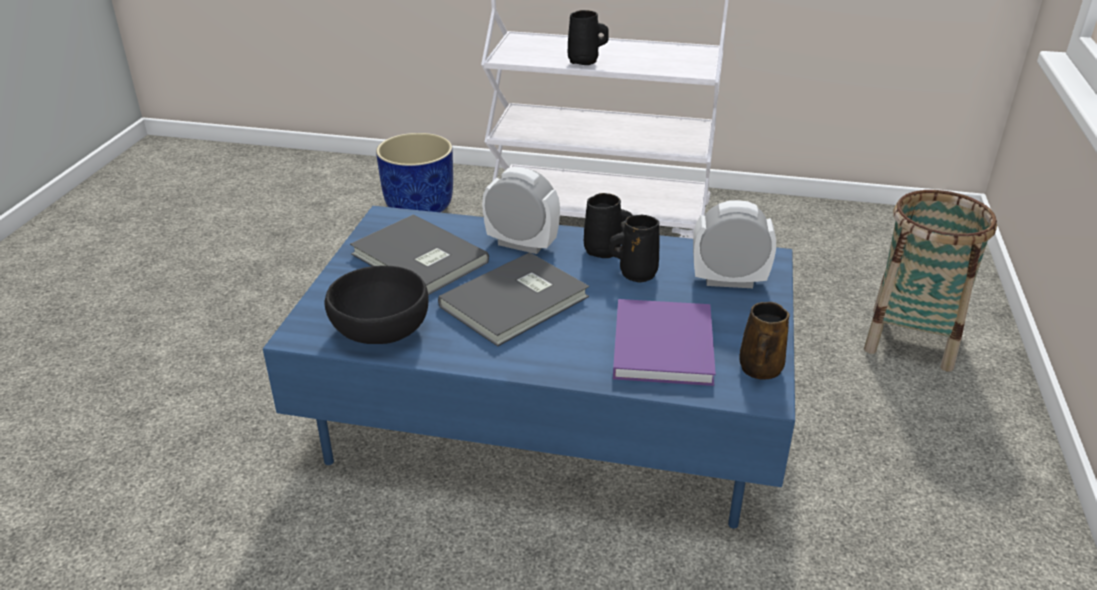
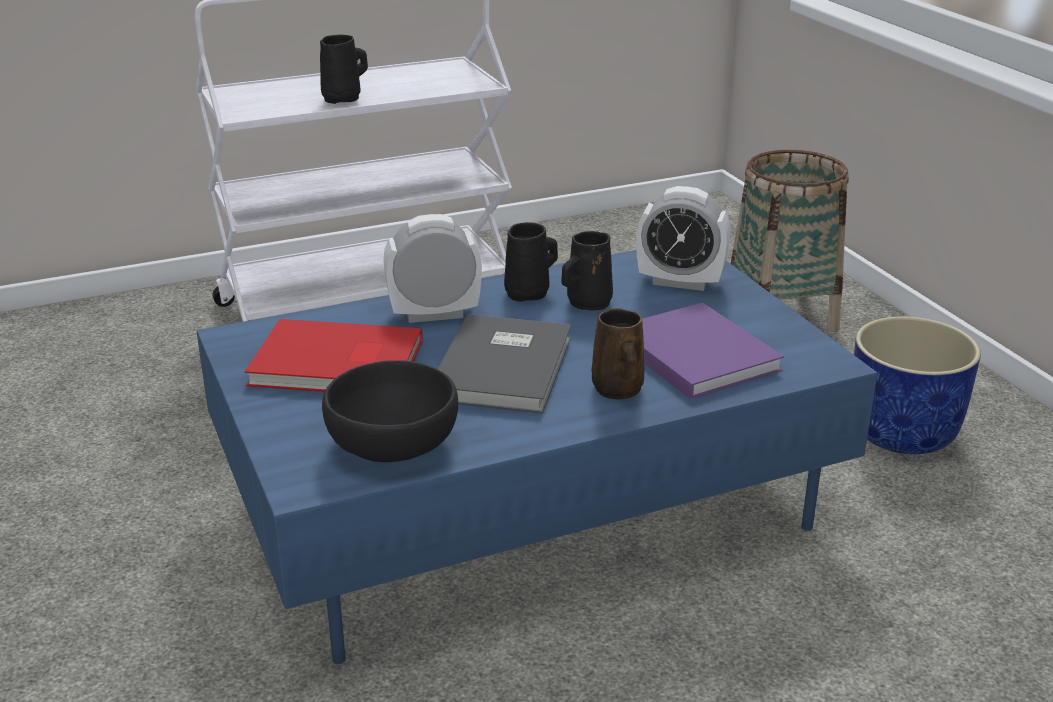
camera: 35 degrees left, 5 degrees down
grey book [350,214,489,295] -> red book [244,319,422,392]
blue planter [376,133,453,213] -> blue planter moved to [854,316,981,454]
alarm clock [693,200,776,288] -> alarm clock turned 135 degrees counterclockwise [636,186,731,291]
brown mug [739,302,790,380] -> brown mug moved to [591,308,644,400]

